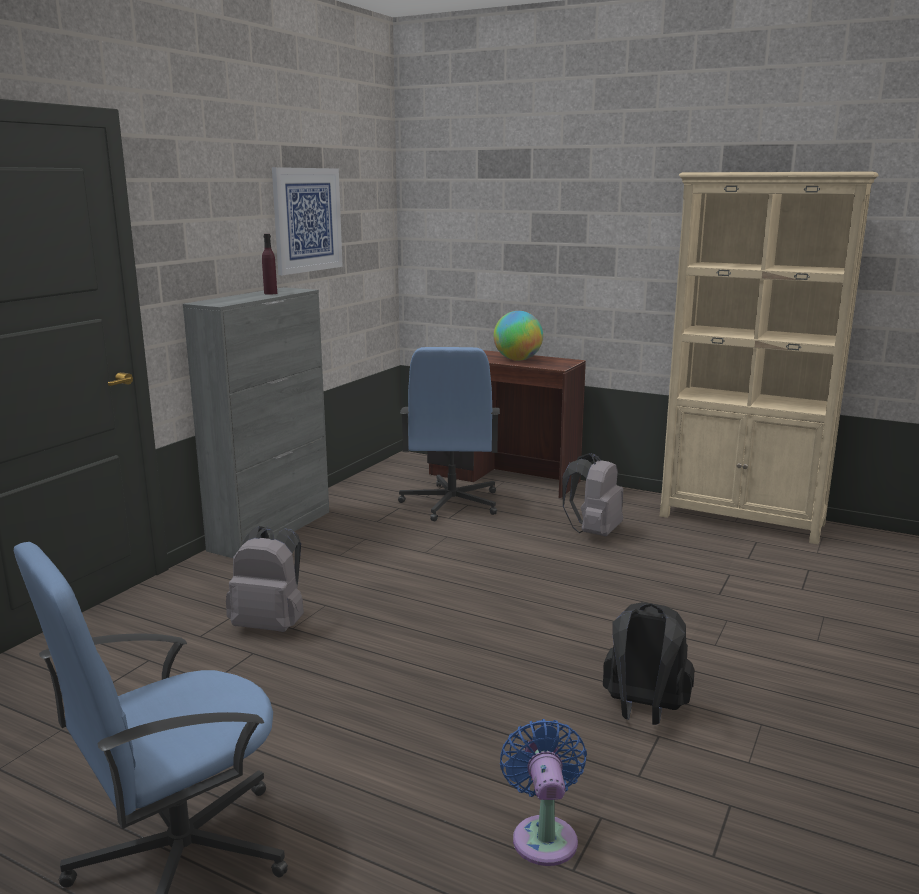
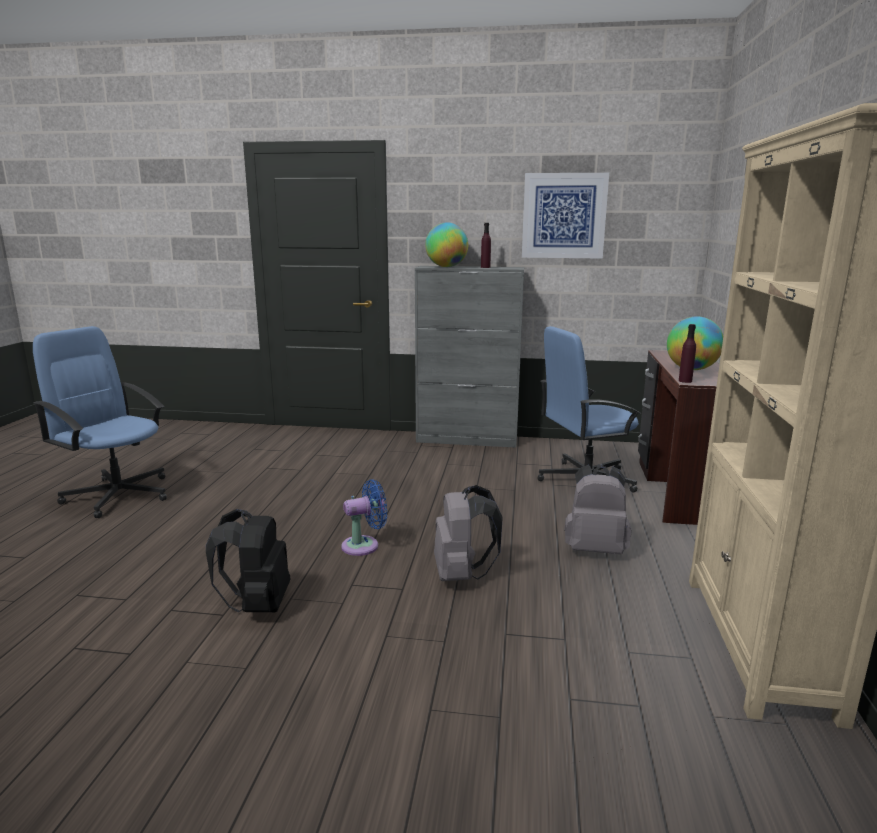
camera: 70 degrees right, 0 degrees up
grey backpack [226,526,304,632] -> grey backpack moved to [434,485,502,581]
blue fan [500,719,587,866] -> blue fan moved to [341,479,387,556]
none -> globe [425,222,468,267]
none -> purple bottle [679,324,696,383]

